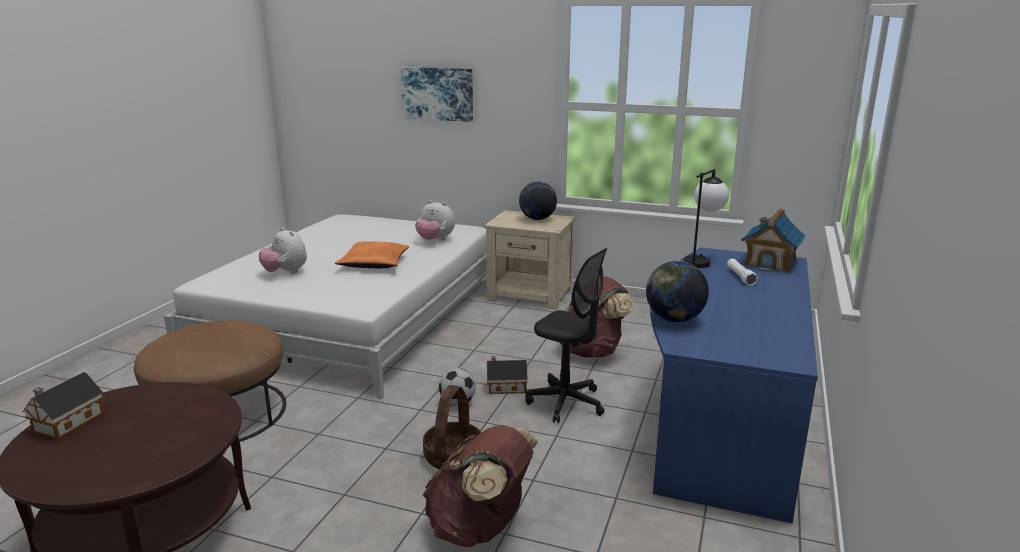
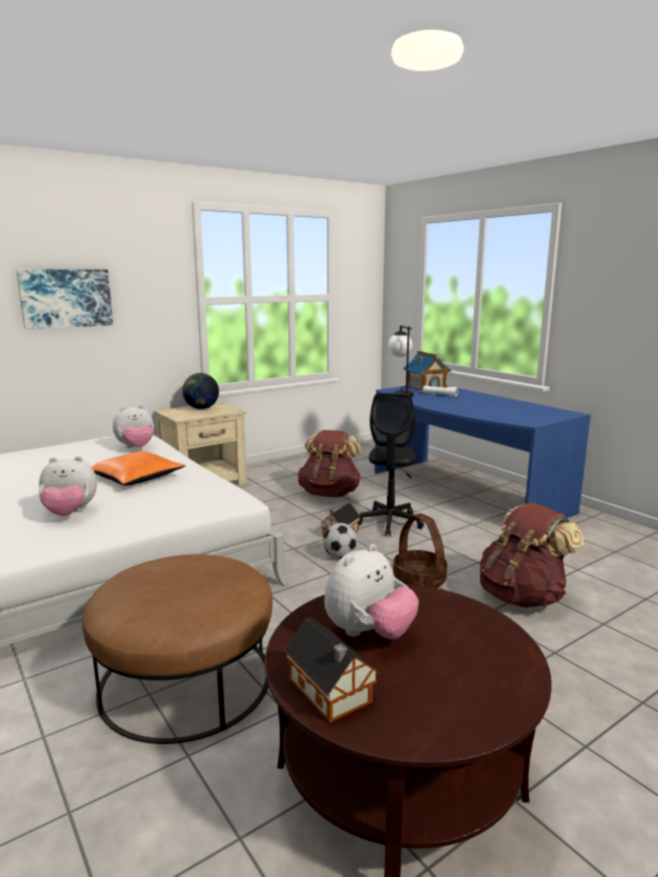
camera: 55 degrees left, 5 degrees down
black office chair [525,248,607,423] -> black office chair turned 120 degrees clockwise [359,393,424,537]
globe [646,260,709,322] -> none
none -> plush toy [324,544,419,639]

